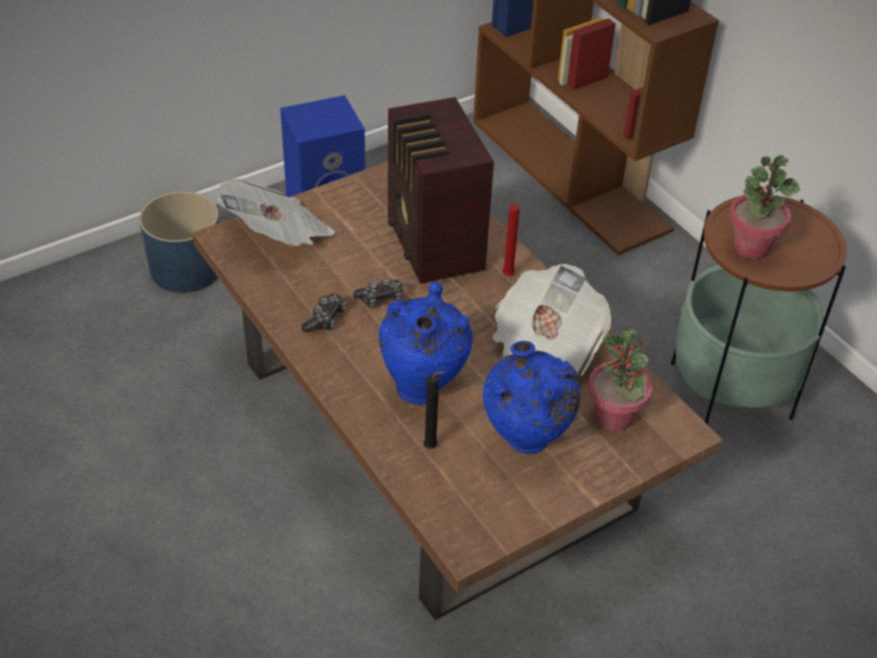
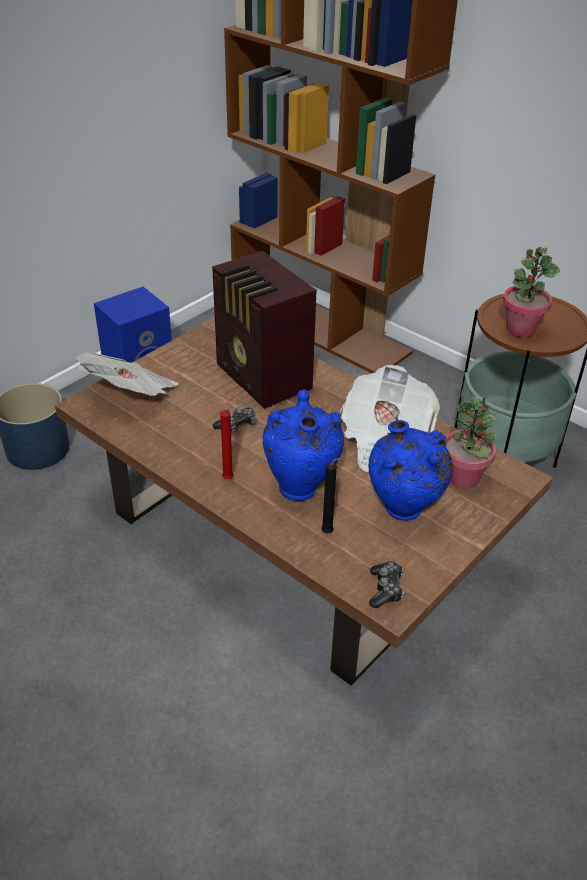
camera: 15 degrees left, 5 degrees down
game controller [301,294,345,332] -> game controller moved to [369,561,404,608]
red candle [502,204,520,276] -> red candle moved to [220,409,234,479]

